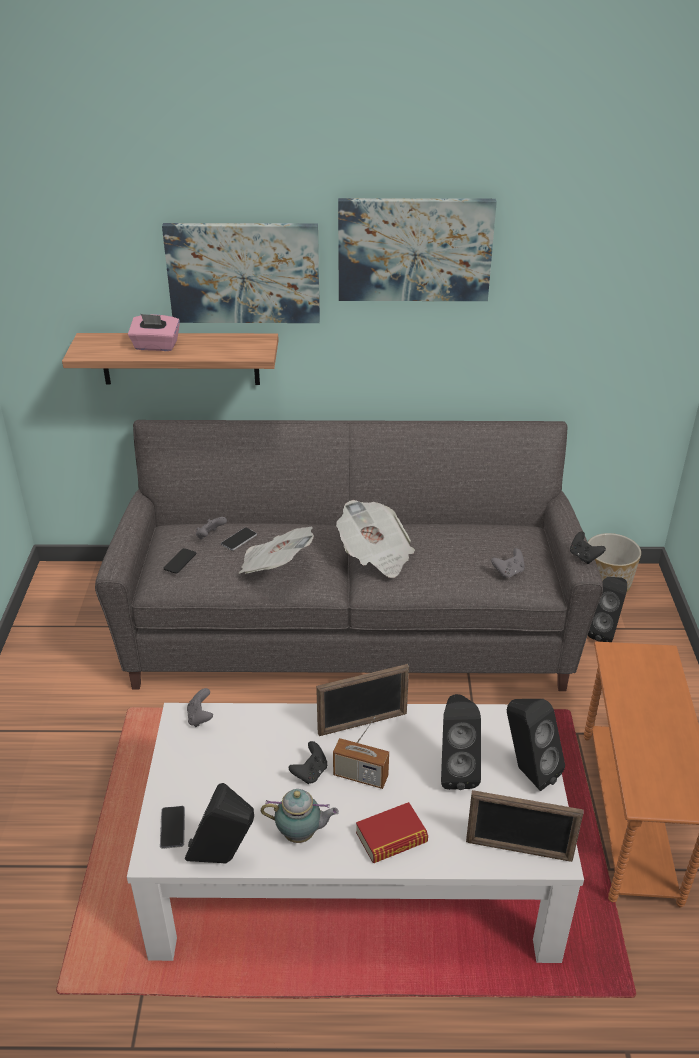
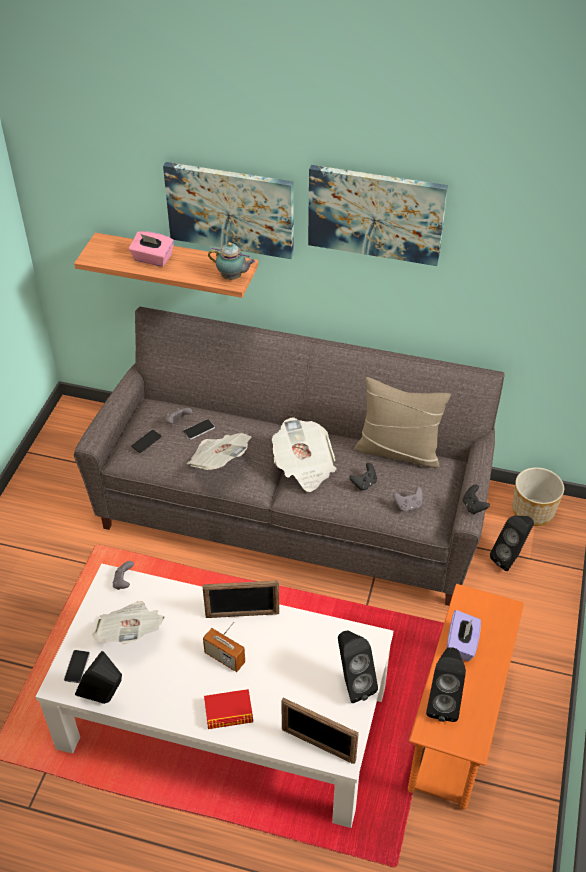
camera: 15 degrees right, 10 degrees up
teapot [261,789,339,843] -> teapot moved to [208,242,255,280]
black game controller [289,741,327,784] -> black game controller moved to [349,463,377,491]
black speaker [441,694,481,790] -> black speaker moved to [426,647,466,722]
none -> newspaper [92,601,165,644]
none -> beige pillow [354,377,451,468]
none -> purple tissue box [447,610,481,661]

